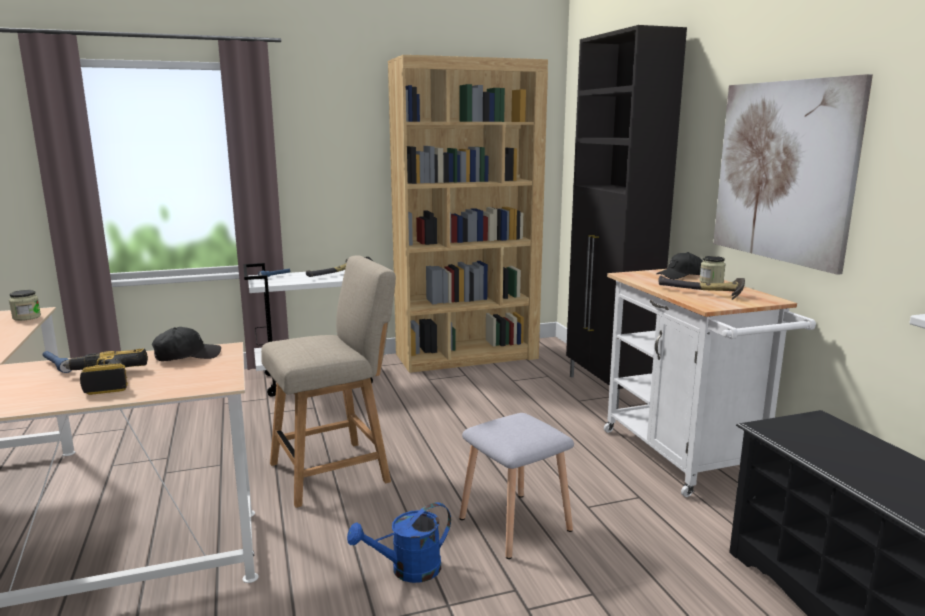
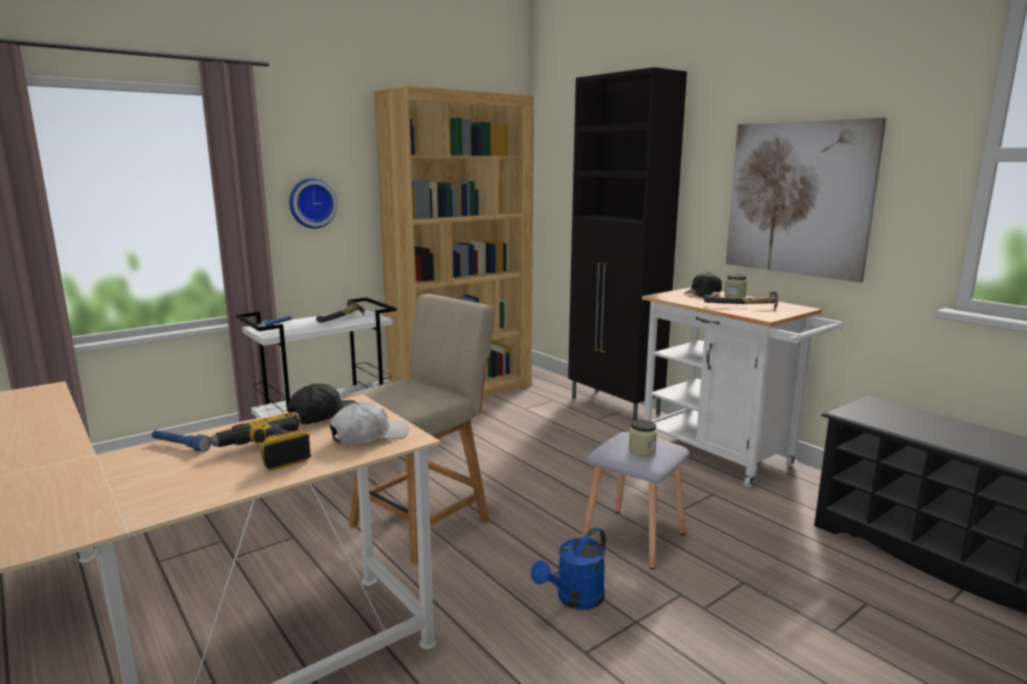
camera: 20 degrees left, 0 degrees up
jar [9,290,41,321] -> jar moved to [629,420,657,456]
none -> wall clock [289,178,337,229]
none -> white cap [330,401,409,446]

